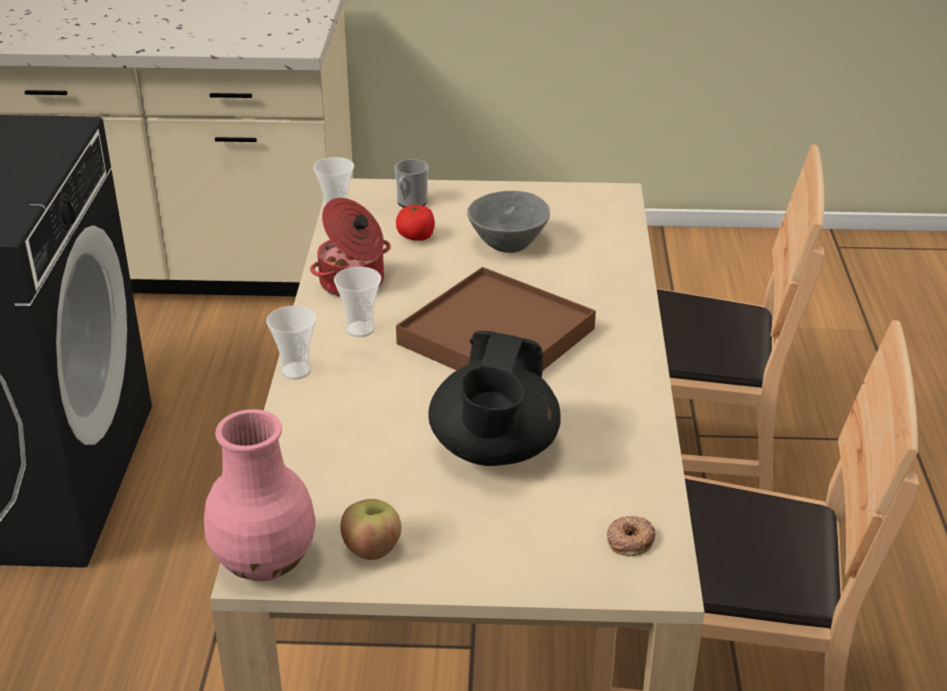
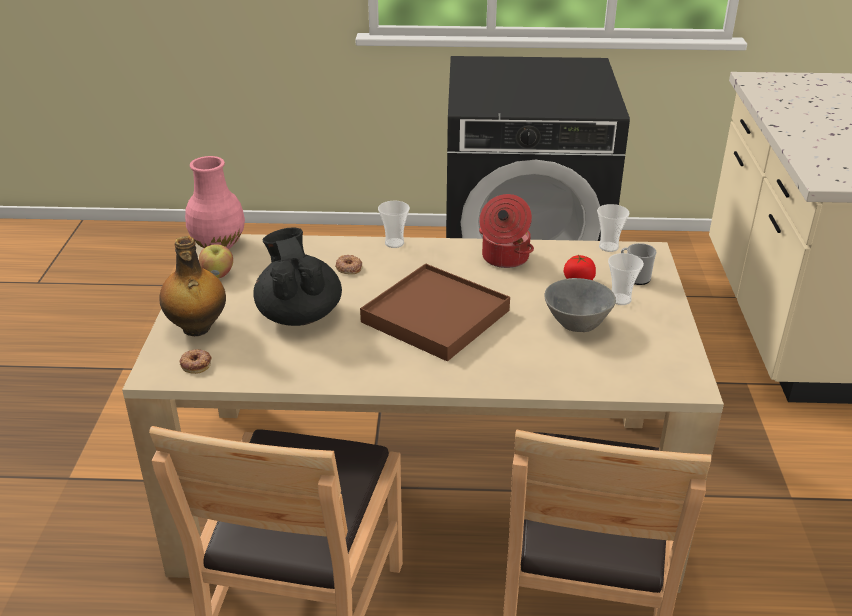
camera: 90 degrees right, 0 degrees up
cup [334,267,381,337] -> cup moved to [608,253,644,305]
black teapot [428,331,561,466] -> black teapot turned 60 degrees clockwise [253,227,342,326]
none -> bottle [159,236,226,336]
none -> donut [335,255,362,274]

